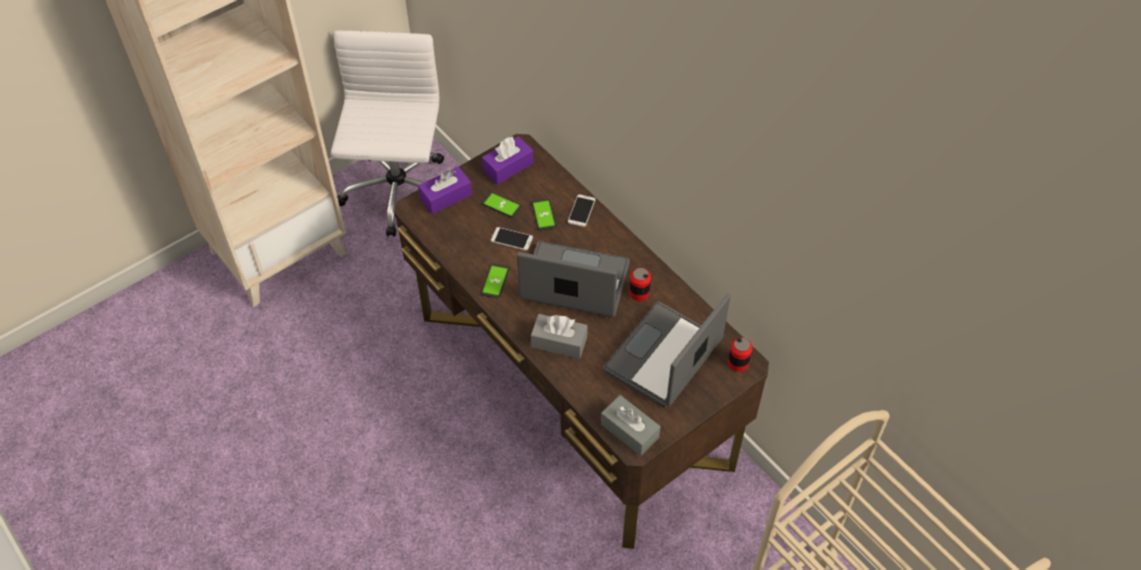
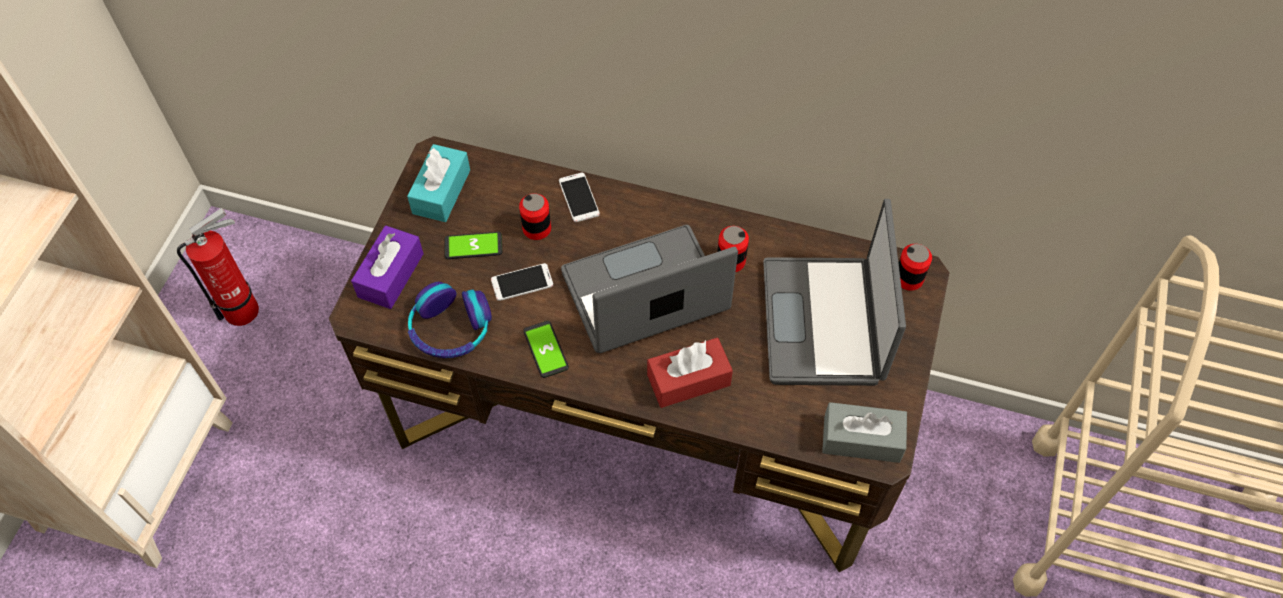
camera: 35 degrees left, 5 degrees up
white office chair [331,31,444,237] -> fire extinguisher [177,208,259,326]
purple tissue box [482,136,534,185] -> turquoise tissue box [407,144,470,222]
grey tissue box [531,314,588,359] -> red tissue box [647,338,733,408]
phone [532,199,556,230] -> can [519,193,551,240]
none -> headphones [408,282,492,358]

